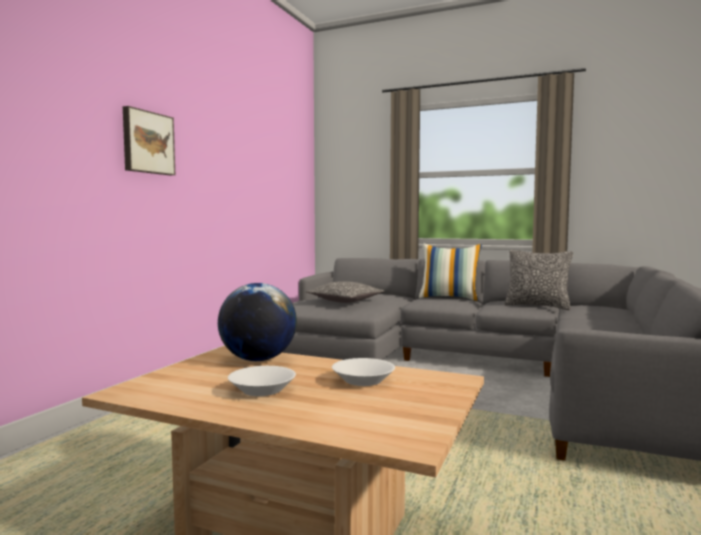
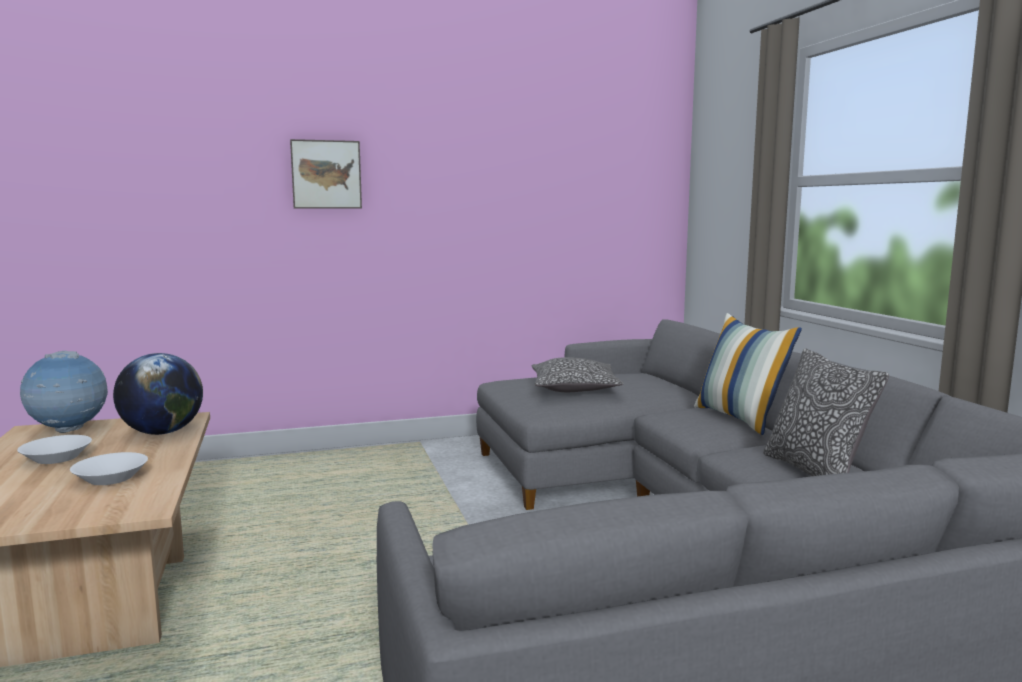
camera: 50 degrees right, 5 degrees up
none -> globe [20,350,108,433]

